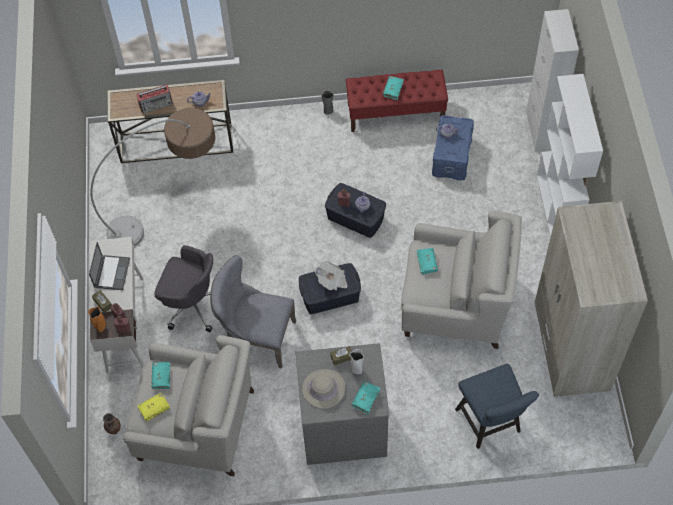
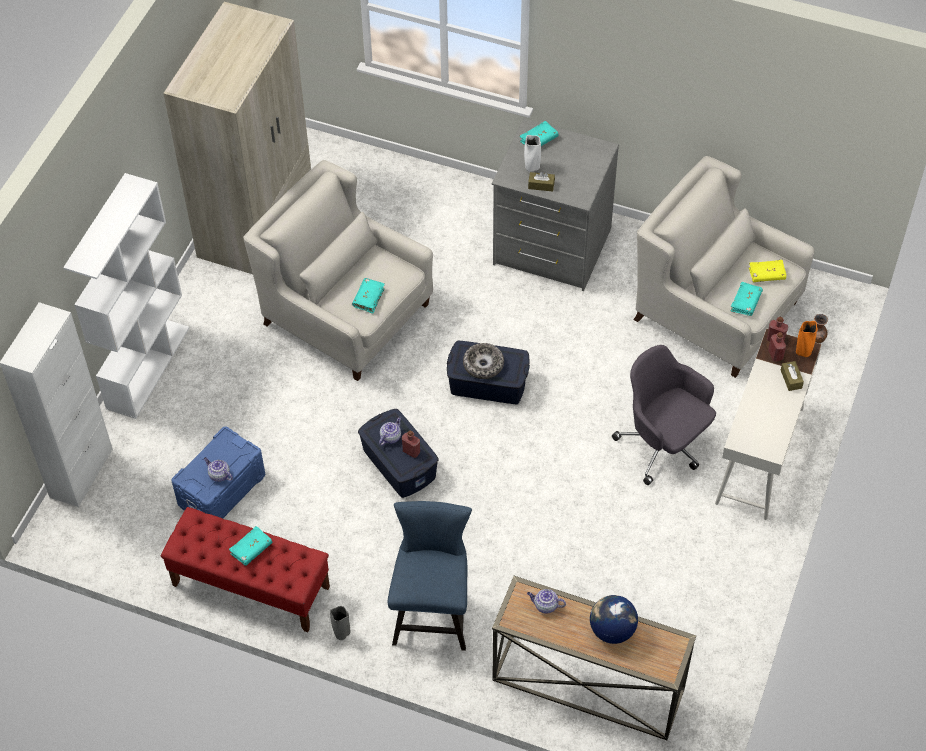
camera: 155 degrees left, 5 degrees down
laptop [89,242,130,290] -> none
floor lamp [90,108,215,247] -> none
radio [136,85,173,114] -> globe [590,595,638,644]
grey chair [210,255,296,368] -> none
beige hat [302,369,345,409] -> none
newspaper [315,261,348,290] -> bowl [463,343,504,379]
blue chair [455,364,539,449] -> blue chair moved to [388,501,472,651]

